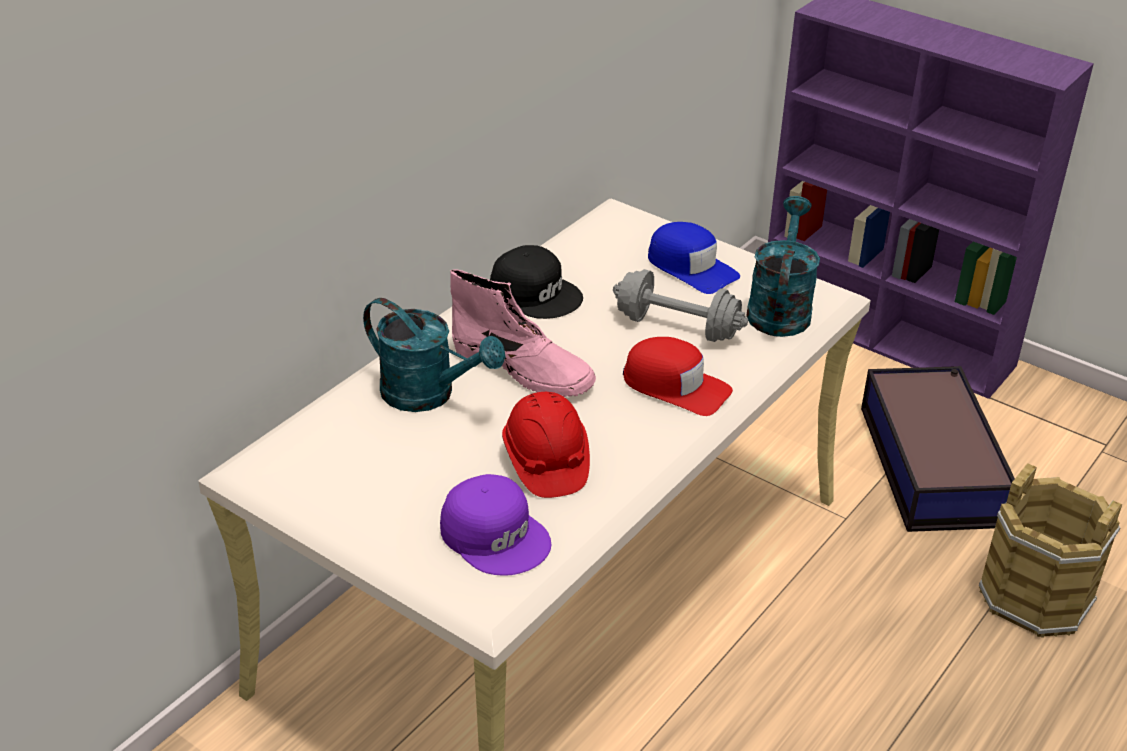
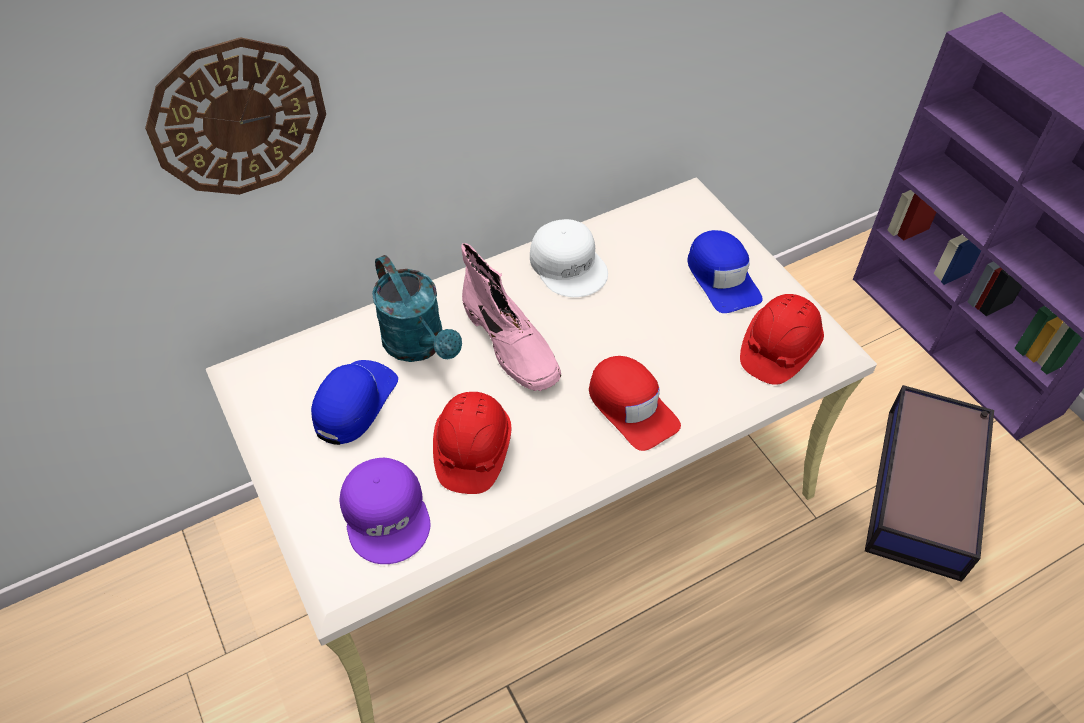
camera: 25 degrees right, 15 degrees up
black cap [490,245,583,319] -> white cap [530,219,608,297]
grey dumbbell [613,269,748,342] -> none
turquoise watering can [746,196,820,337] -> red hard hat [740,294,824,385]
brown bucket [979,463,1122,638] -> none
none -> wall clock [145,37,326,195]
none -> blue cap [311,360,398,445]

